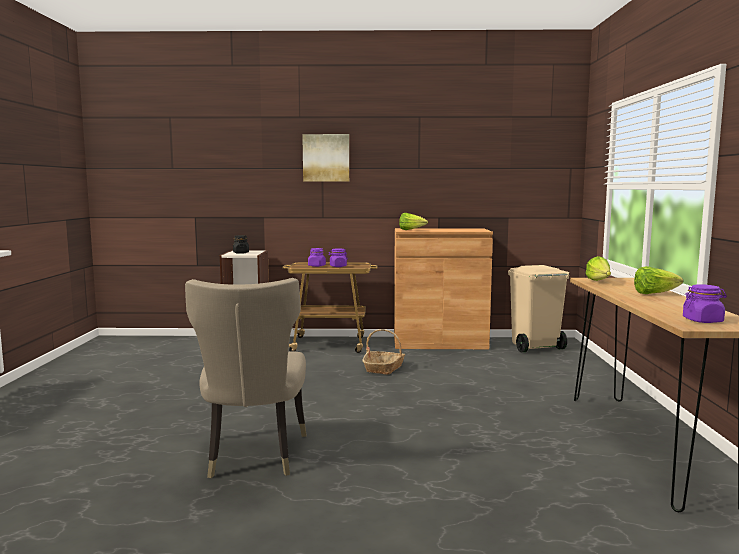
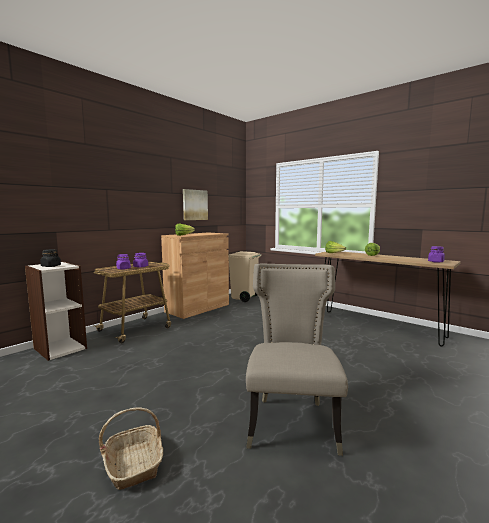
camera: 50 degrees left, 0 degrees up
beige chair [185,278,306,478] -> beige chair turned 120 degrees counterclockwise [246,264,348,456]
picture [302,134,349,181] -> picture moved to [183,189,208,220]
basket [363,329,405,375] -> basket moved to [99,408,163,490]

